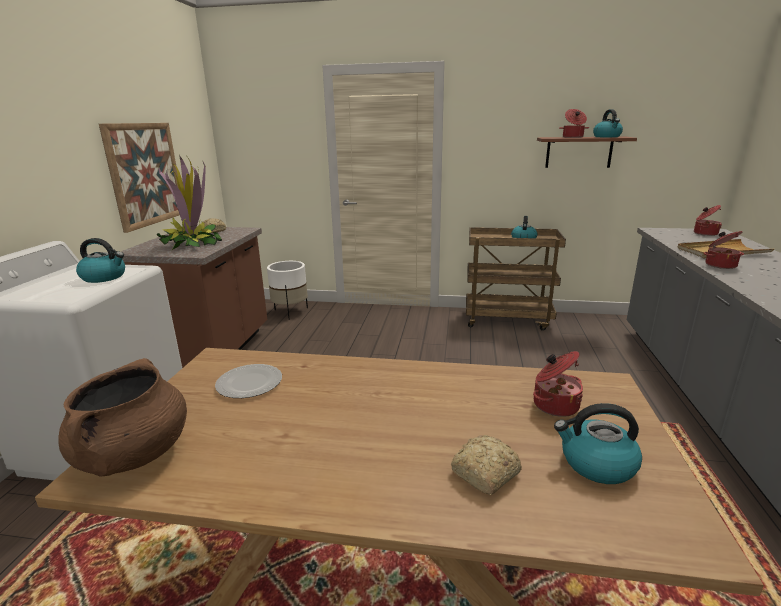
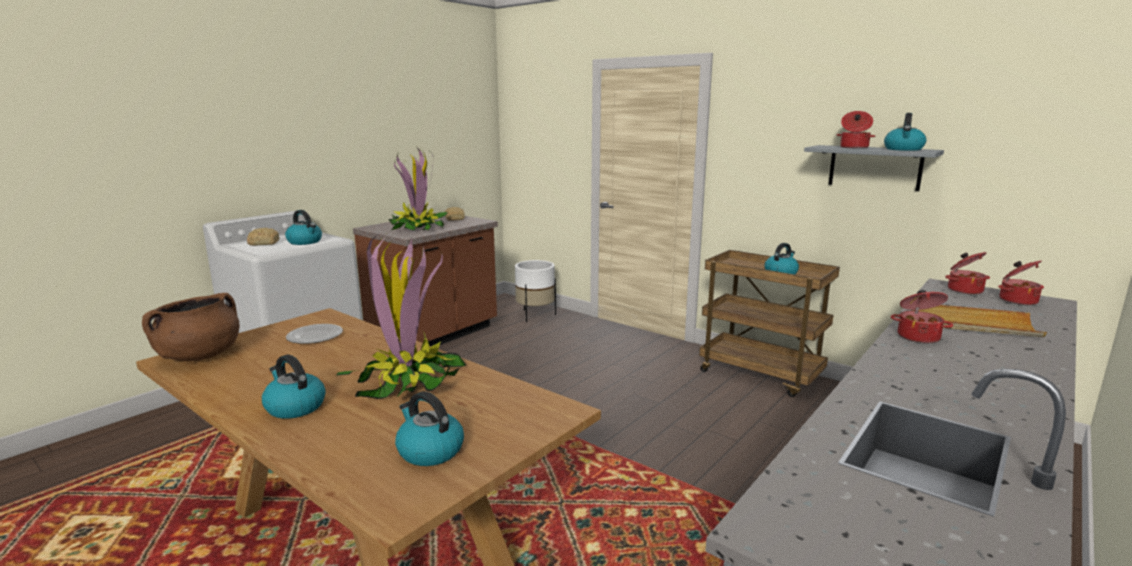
camera: 30 degrees right, 5 degrees down
picture [99,123,180,233] -> none
bread [451,435,522,495] -> bread moved to [247,228,280,246]
cooking pot [533,351,583,417] -> cooking pot moved to [945,252,990,295]
brown shelf [537,137,637,168] -> grey shelf [804,145,944,191]
none -> kettle [262,355,326,419]
none -> potted plant [335,233,466,399]

